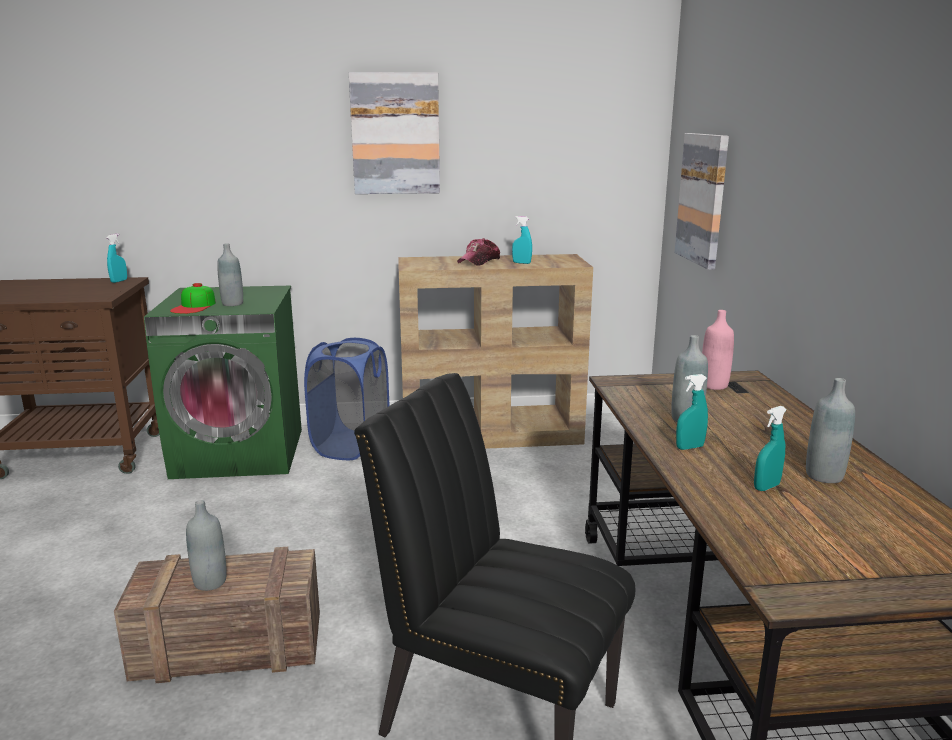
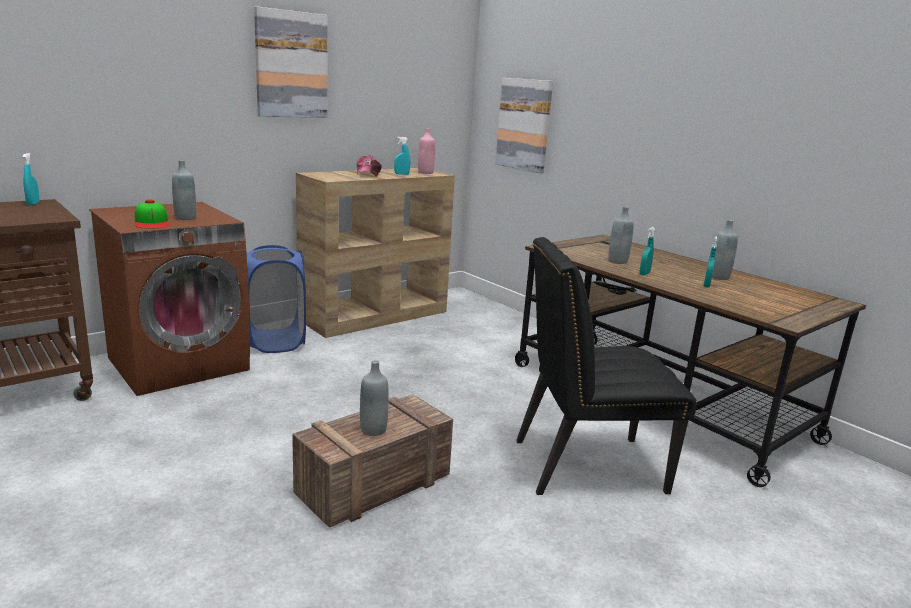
camera: 35 degrees left, 0 degrees up
green washing machine [144,286,302,479] -> brown washing machine [89,202,250,396]
pink bottle [702,310,734,390] -> pink bottle moved to [418,128,435,174]

